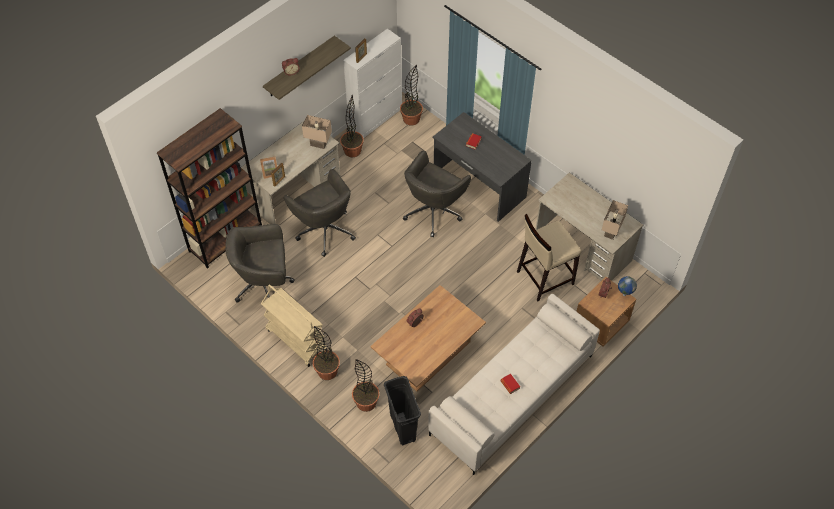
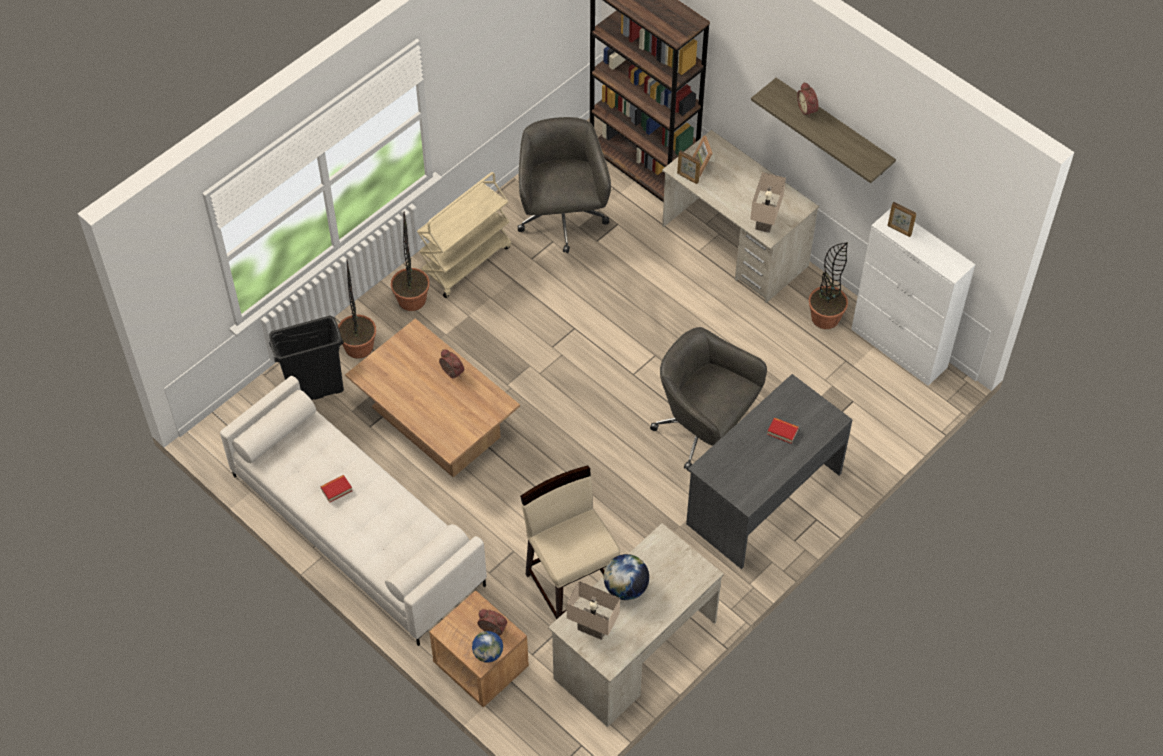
camera: 90 degrees right, 0 degrees up
grey office chair [284,169,356,257] -> none
potted plant [400,65,423,126] -> none
none -> globe [604,554,649,600]

